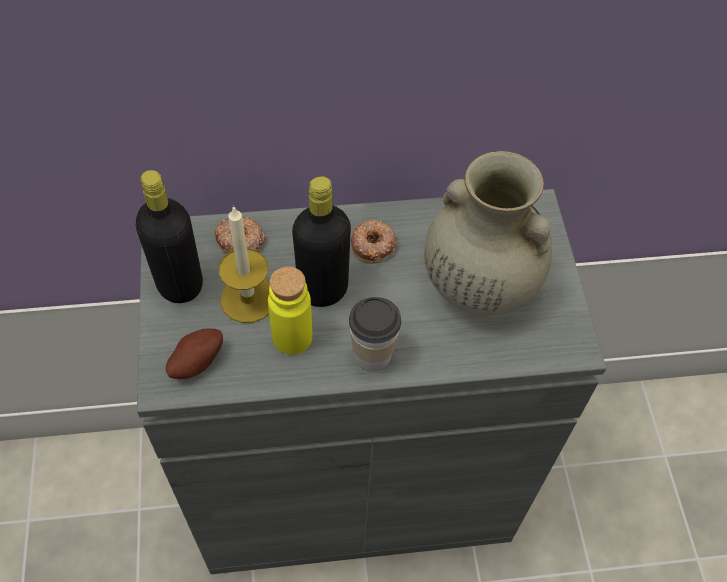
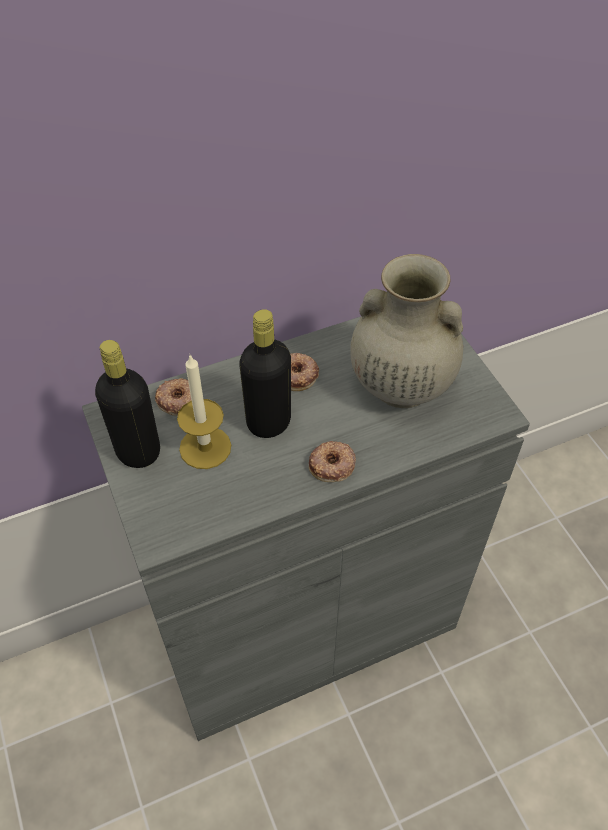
camera: 15 degrees left, 5 degrees down
potato [166,328,223,379] -> none
yellow bottle [268,266,312,355] -> none
cup [349,297,401,371] -> donut [309,441,356,482]

